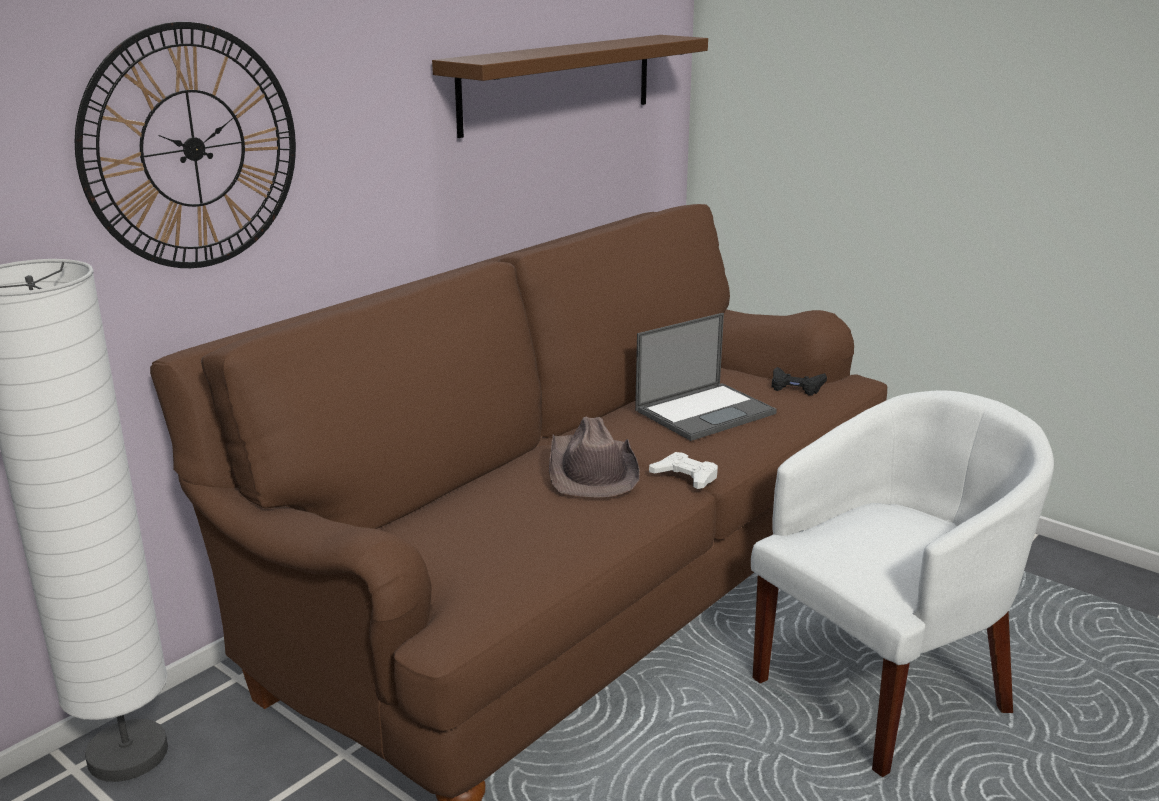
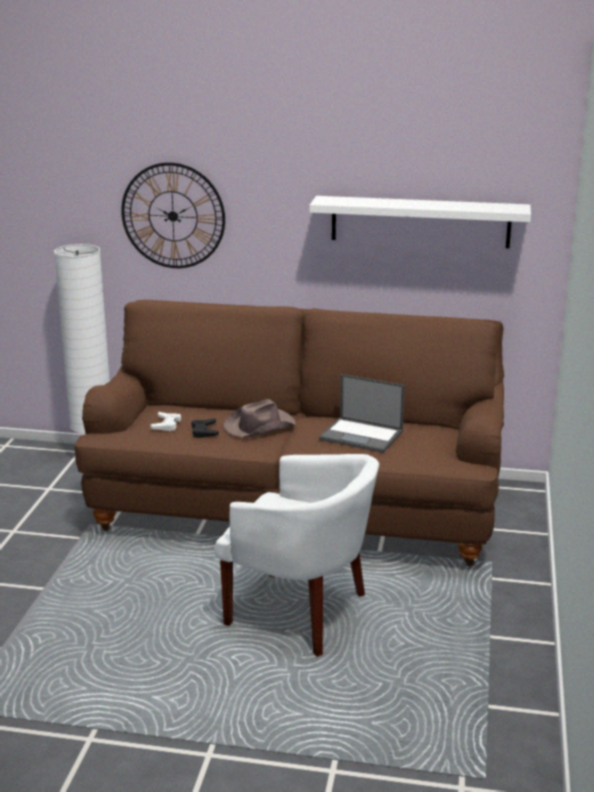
camera: 60 degrees right, 0 degrees up
brown shelf [432,35,708,138] -> white shelf [310,196,531,248]
white game controller [649,452,718,489] -> white game controller moved to [150,412,181,431]
black game controller [772,367,827,396] -> black game controller moved to [191,418,219,438]

